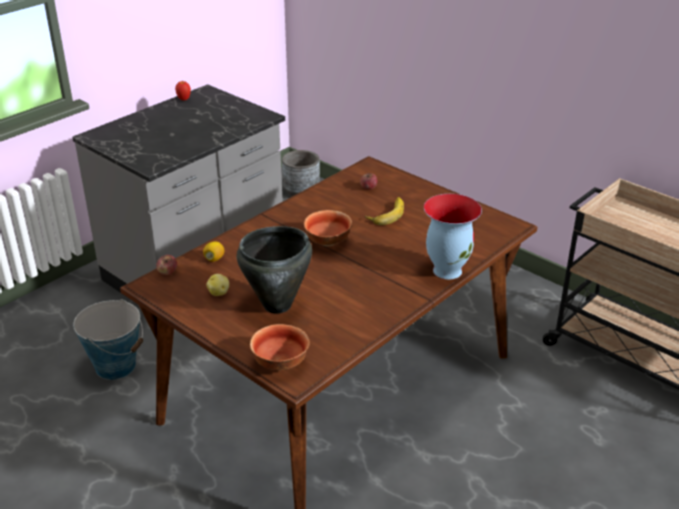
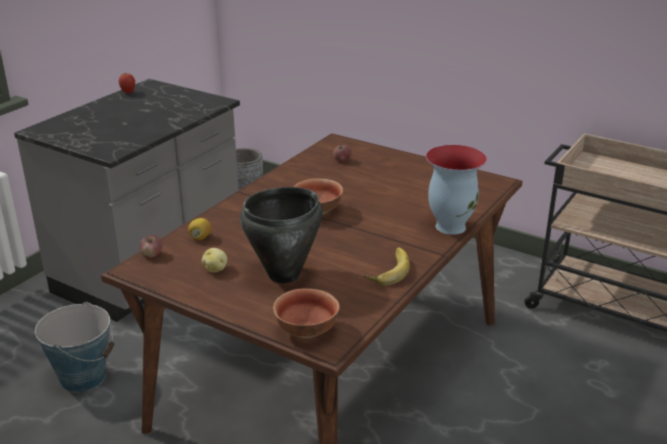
camera: 10 degrees left, 5 degrees down
banana [365,197,404,225] -> banana moved to [364,247,410,286]

